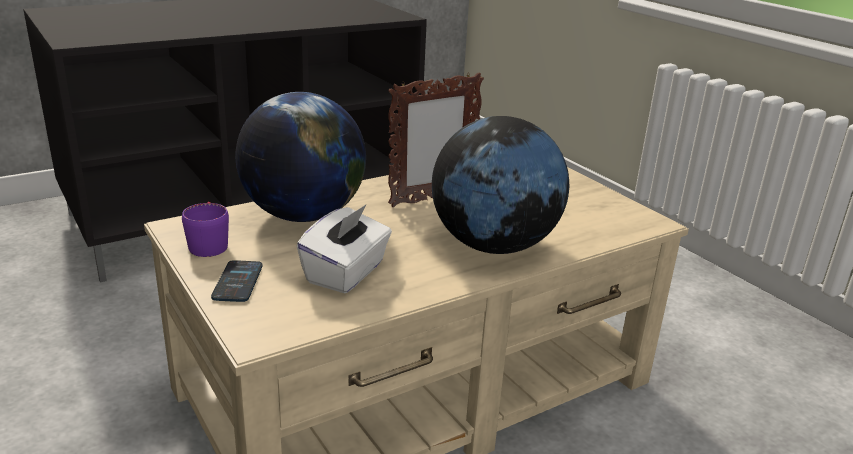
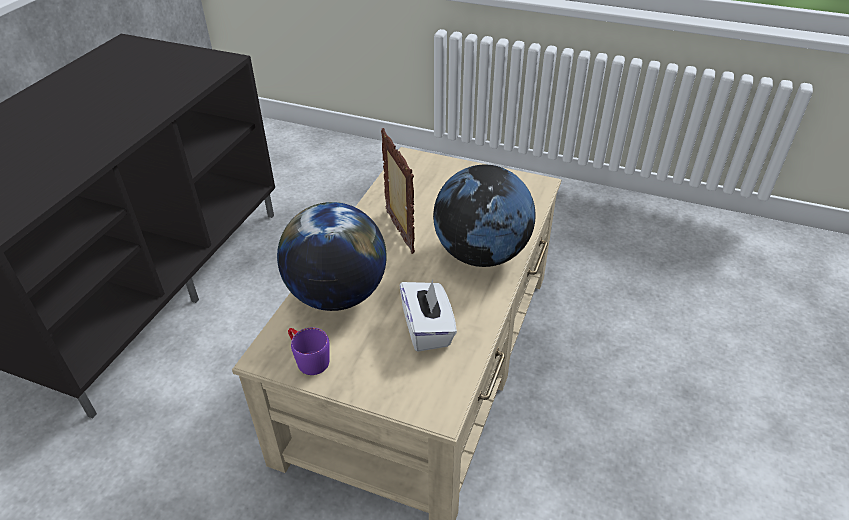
camera: 35 degrees left, 15 degrees up
phone [211,260,263,302] -> none
picture frame [388,72,484,207] -> picture frame turned 45 degrees counterclockwise [381,128,415,254]

